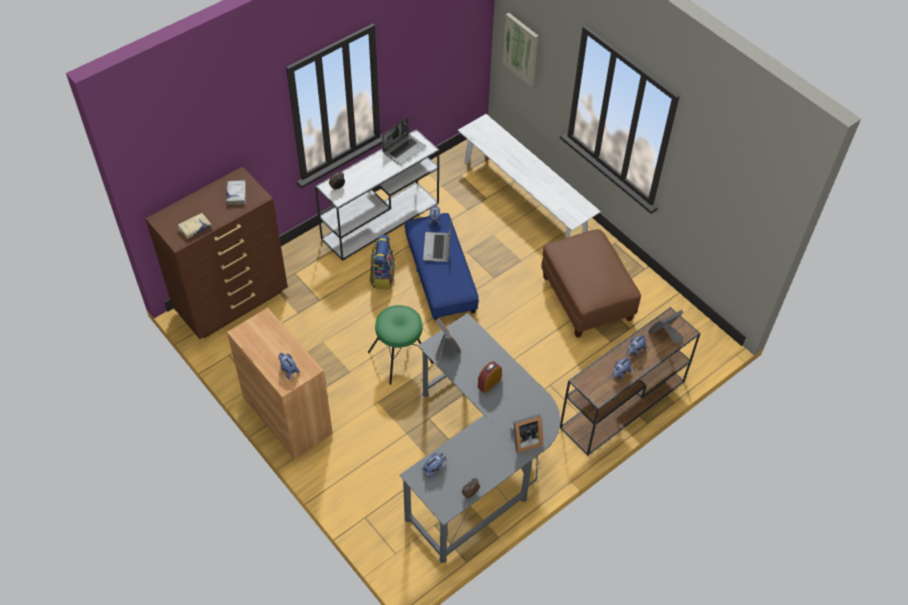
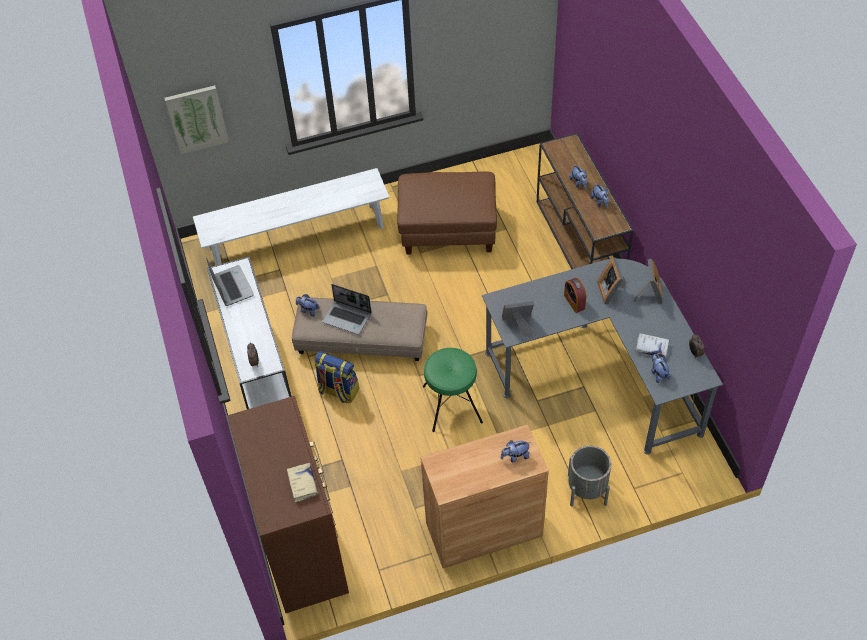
camera: 65 degrees left, 0 degrees up
white book [226,180,246,205] -> white book moved to [635,333,670,358]
blue ottoman [405,213,479,320] -> beige ottoman [292,297,428,361]
picture frame [648,310,684,343] -> picture frame moved to [598,258,626,304]
none -> grey planter [568,445,611,506]

